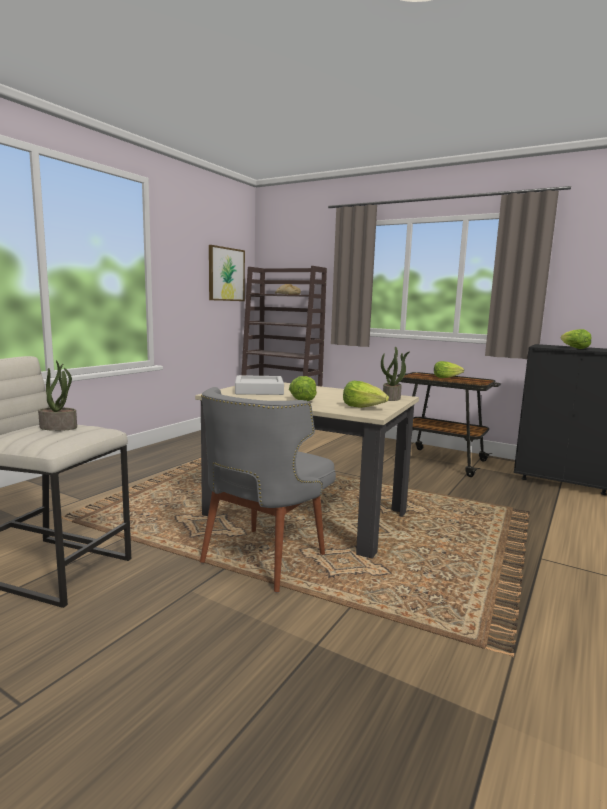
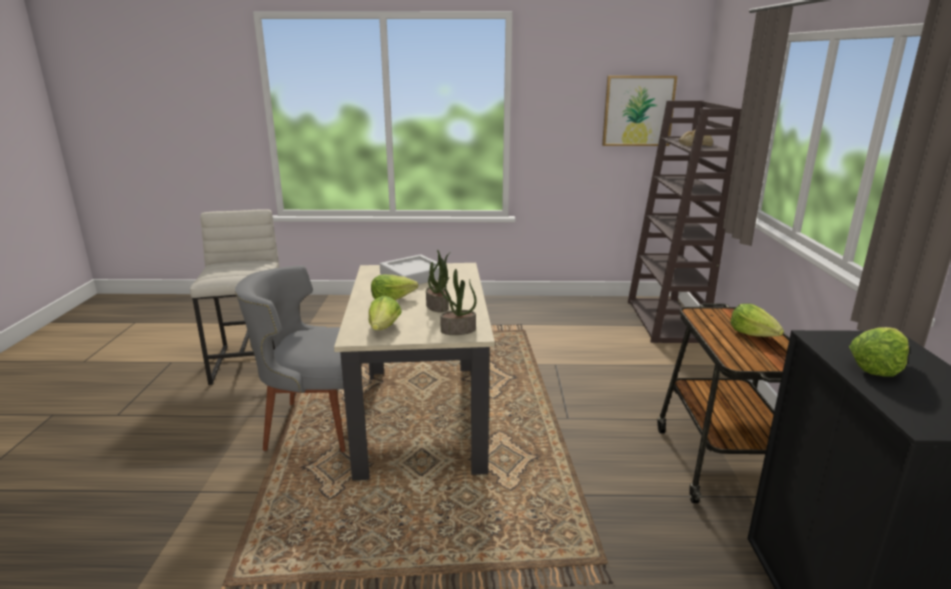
camera: 60 degrees right, 10 degrees up
potted plant [38,360,77,431] -> potted plant moved to [426,250,451,312]

